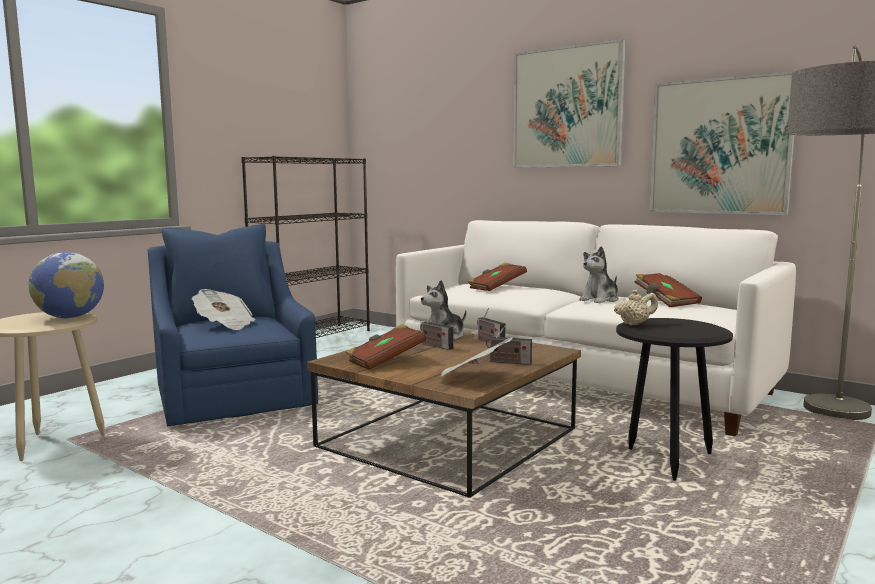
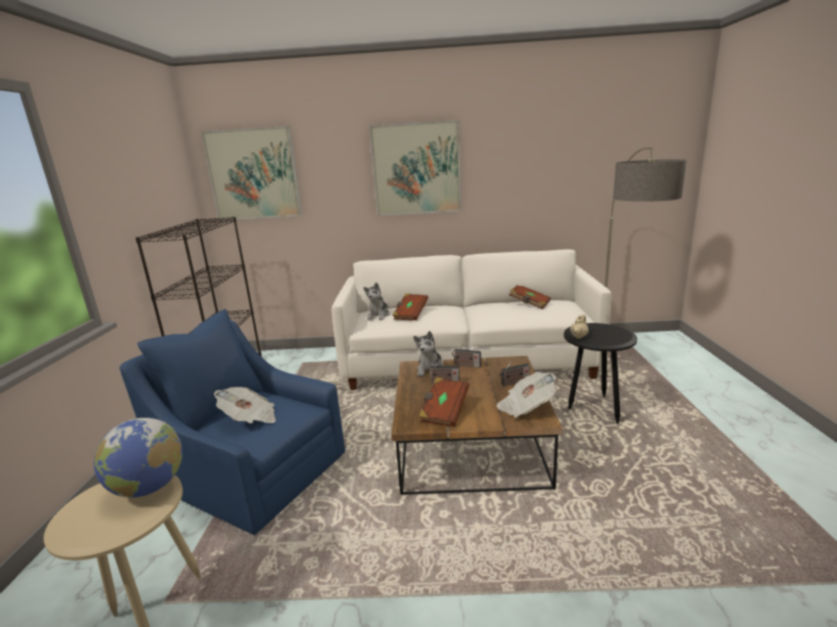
camera: 35 degrees left, 10 degrees up
plush toy [579,246,618,303] -> plush toy moved to [364,282,390,320]
picture [650,71,795,215] -> picture moved to [201,126,302,221]

